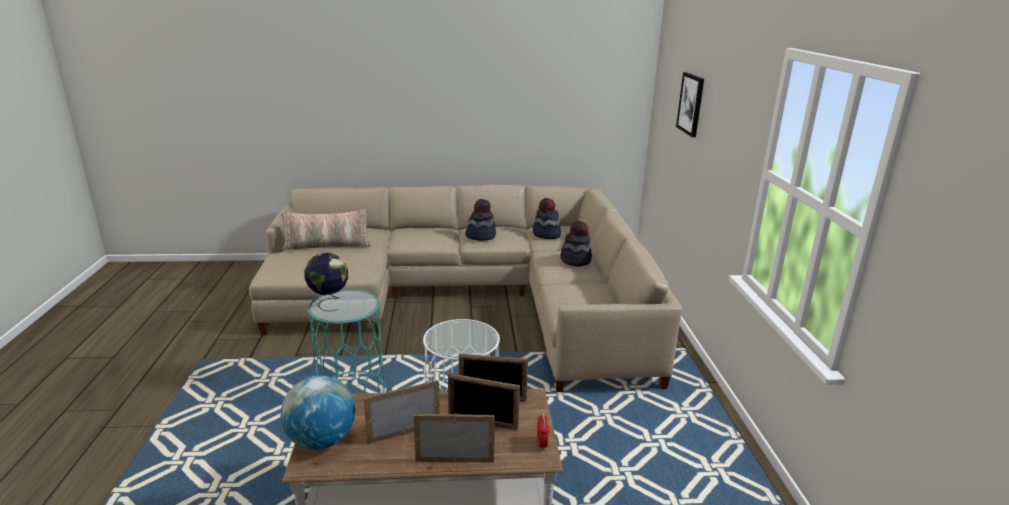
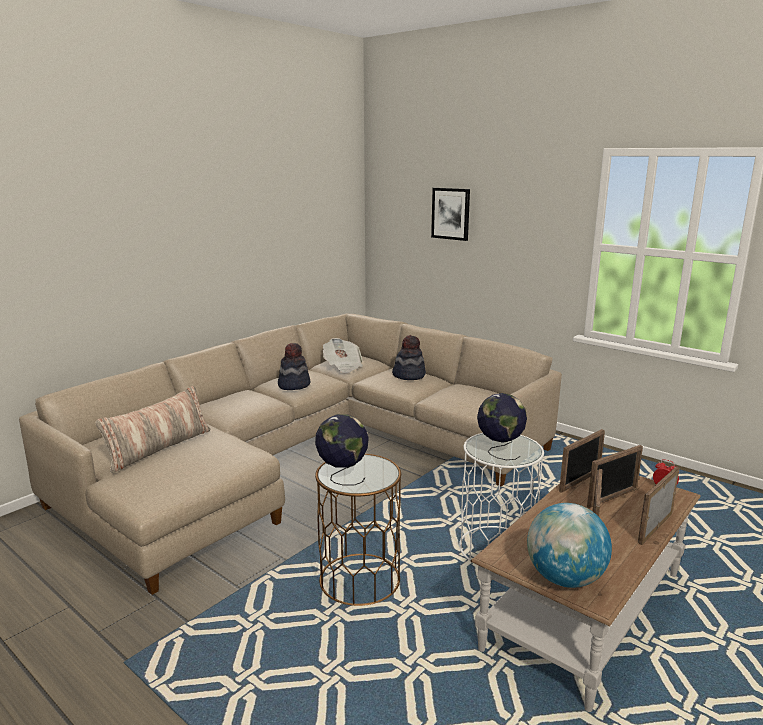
camera: 45 degrees left, 5 degrees down
turquoise side table [308,289,385,393] -> brown side table [315,454,401,606]
hat [533,198,561,239] -> newspaper [323,338,363,374]
none -> globe [477,393,527,460]

